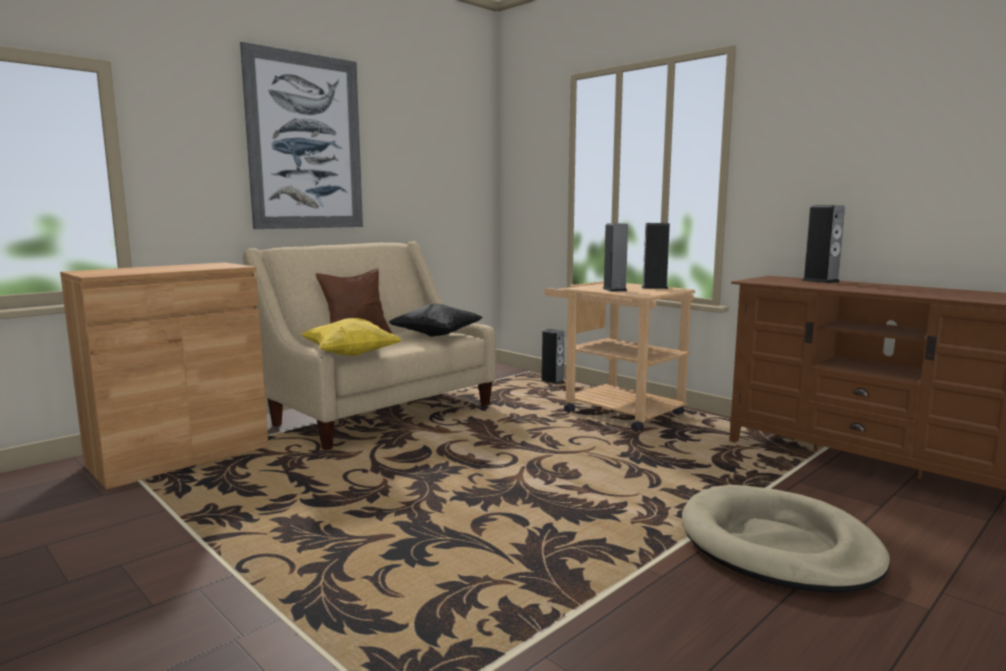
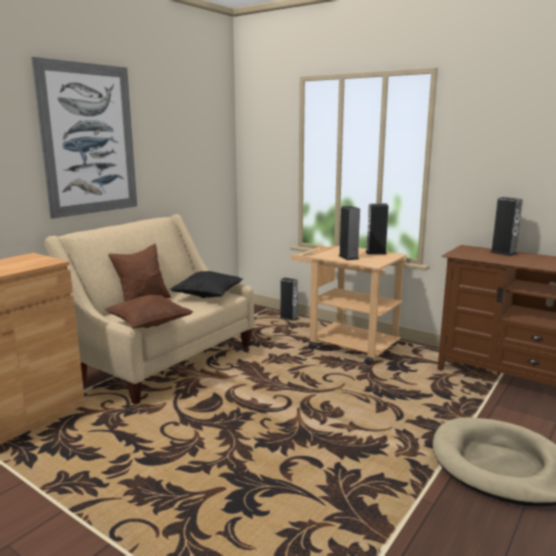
camera: 10 degrees left, 5 degrees up
yellow pillow [301,318,402,356] -> brown pillow [104,295,193,329]

